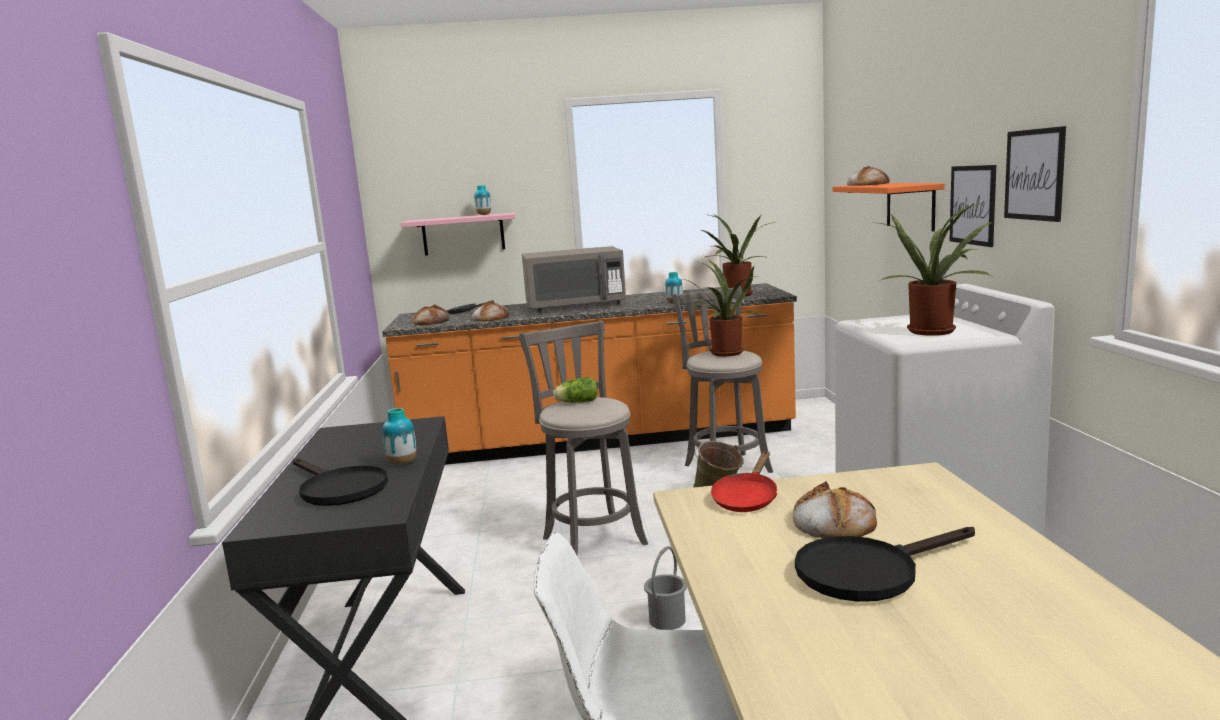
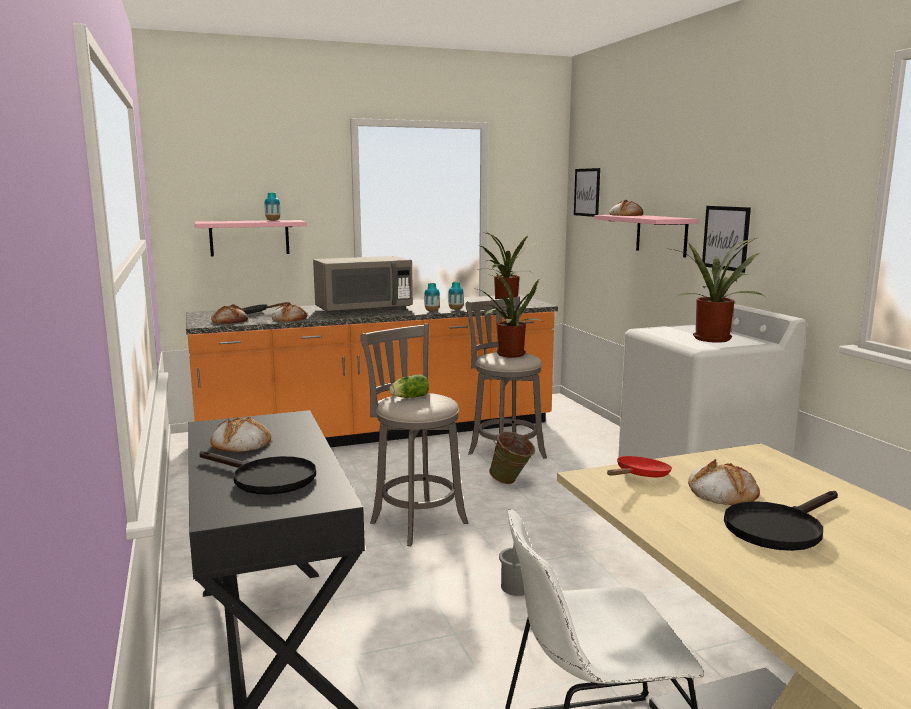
camera: 15 degrees left, 0 degrees up
vase [383,408,416,465] -> vase moved to [424,283,440,311]
red frying pan [711,451,777,512] -> red frying pan turned 150 degrees counterclockwise [607,456,672,477]
orange shelf [832,183,945,232] -> pink shelf [594,215,698,257]
picture [1004,126,1066,222] -> picture moved to [574,168,600,217]
none -> bread [210,417,271,452]

